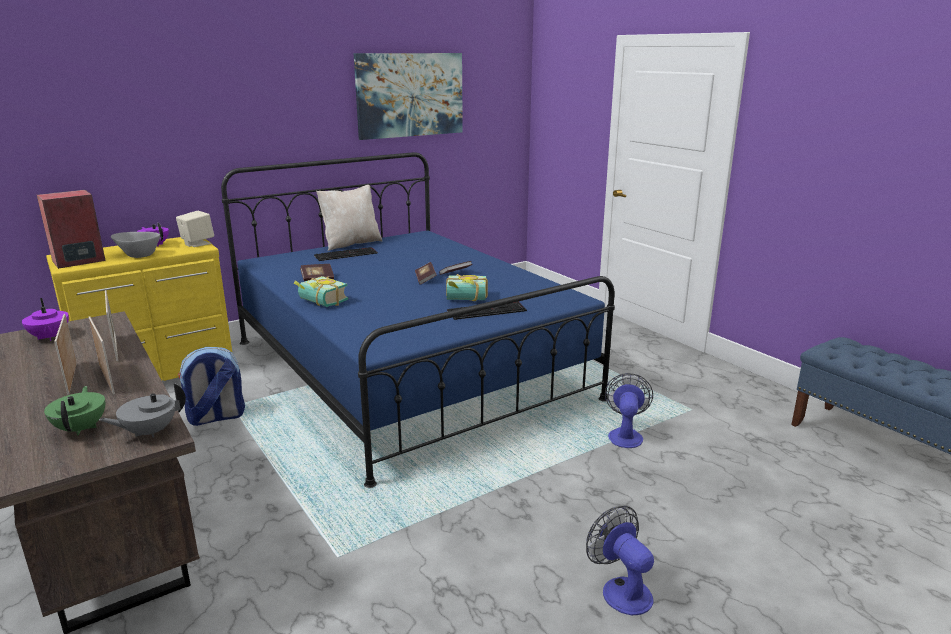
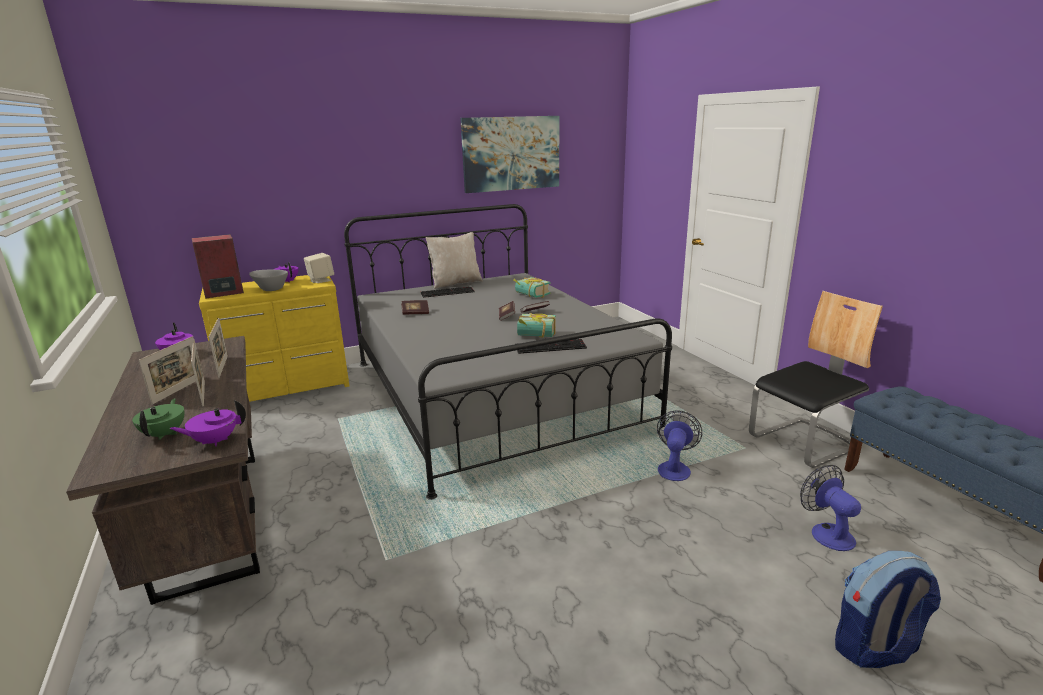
camera: 10 degrees right, 0 degrees up
picture frame [54,314,77,395] -> picture frame turned 150 degrees counterclockwise [139,336,196,405]
grey teapot [99,383,186,438] -> purple teapot [170,400,246,446]
backpack [177,347,245,426] -> backpack moved to [835,551,941,668]
blue bed [221,152,615,488] -> grey bed [344,204,672,500]
book [294,276,348,307] -> book moved to [514,277,551,298]
fan [586,506,654,615] -> fan moved to [800,465,861,551]
none -> chair [749,291,883,468]

